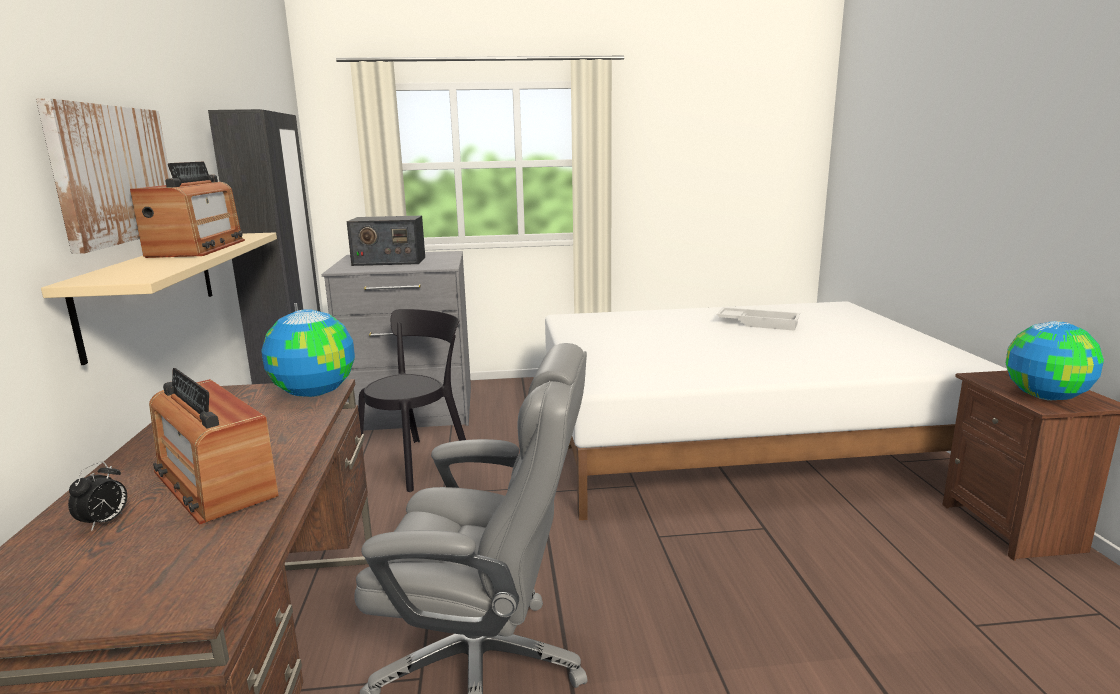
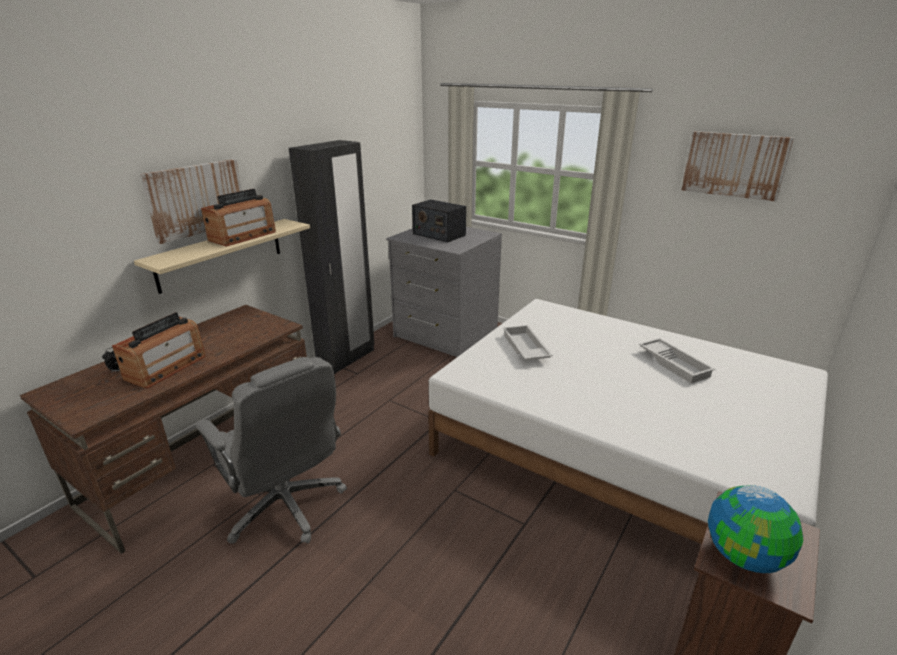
camera: 40 degrees right, 10 degrees up
radio [149,368,279,525] -> radio turned 150 degrees counterclockwise [112,312,206,389]
globe [261,309,355,397] -> none
black chair [358,309,466,492] -> none
none -> white tray [503,325,553,360]
none -> picture [681,131,794,202]

